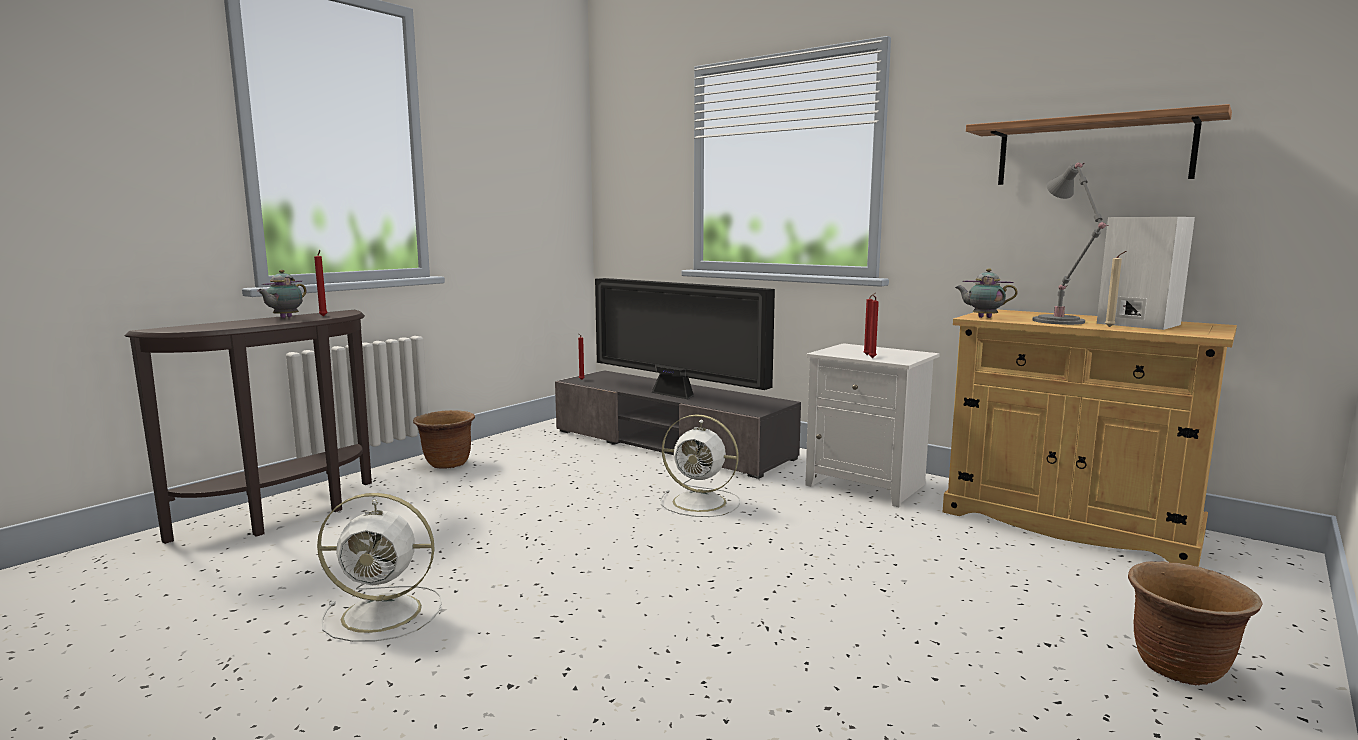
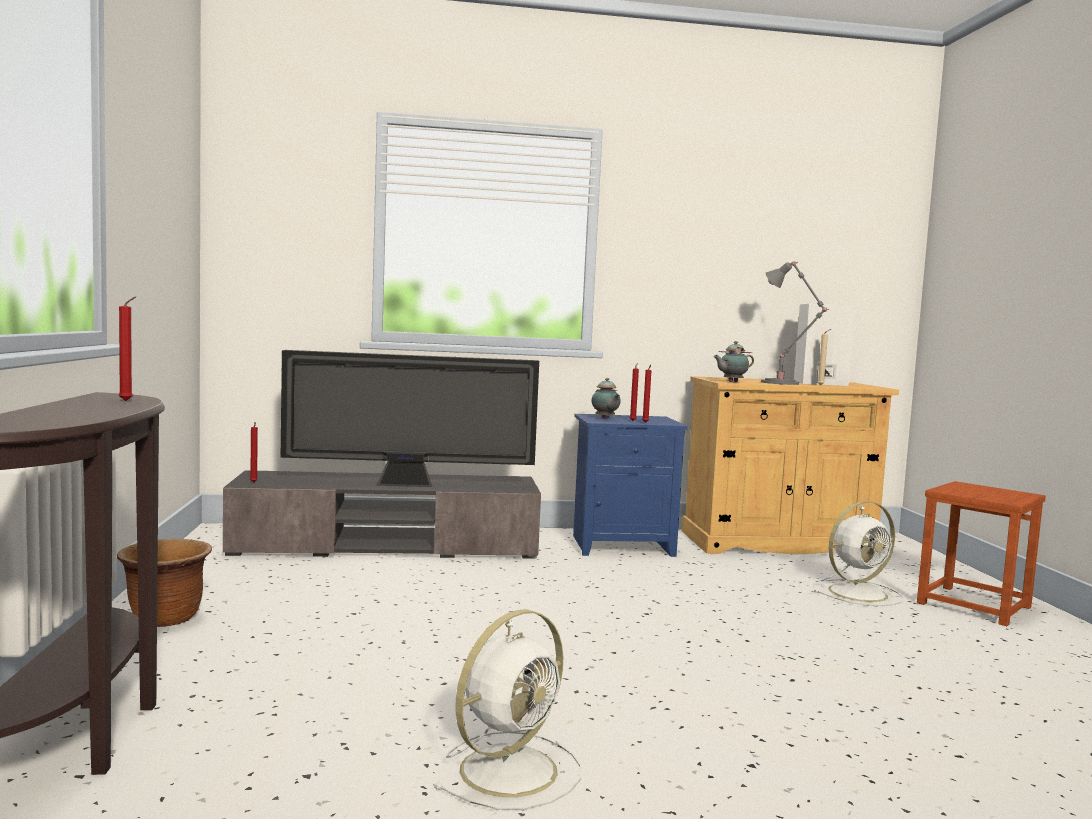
camera: 45 degrees left, 5 degrees down
teapot [257,270,306,318] -> teapot moved to [591,378,621,419]
white fan [660,414,740,517] -> white fan moved to [813,501,904,606]
white nightstand [805,343,940,507] -> blue nightstand [573,414,688,557]
shelf [966,104,1232,185] -> none
brown planter [1128,561,1263,685] -> brown stool [917,481,1046,626]

